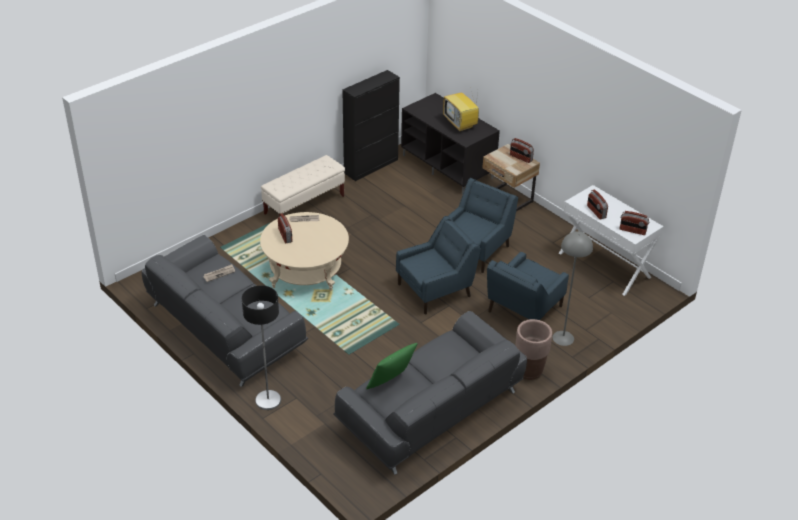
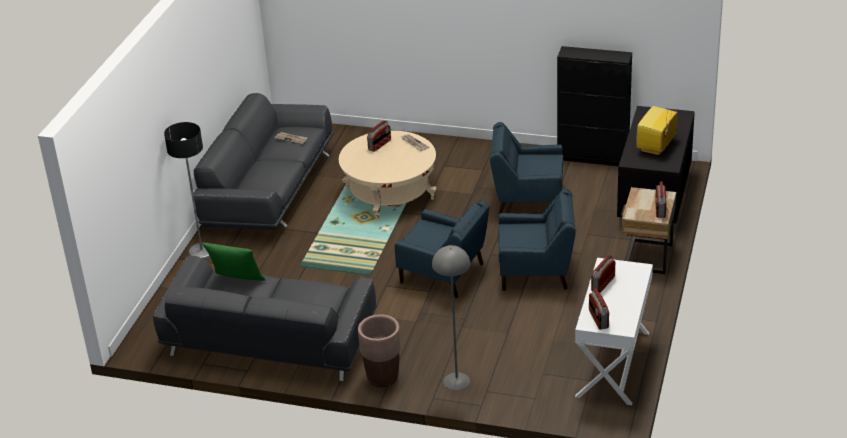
camera: 60 degrees right, 5 degrees down
beige bench [261,155,345,217] -> none
blue armchair [487,252,569,320] -> blue armchair moved to [490,122,563,214]

